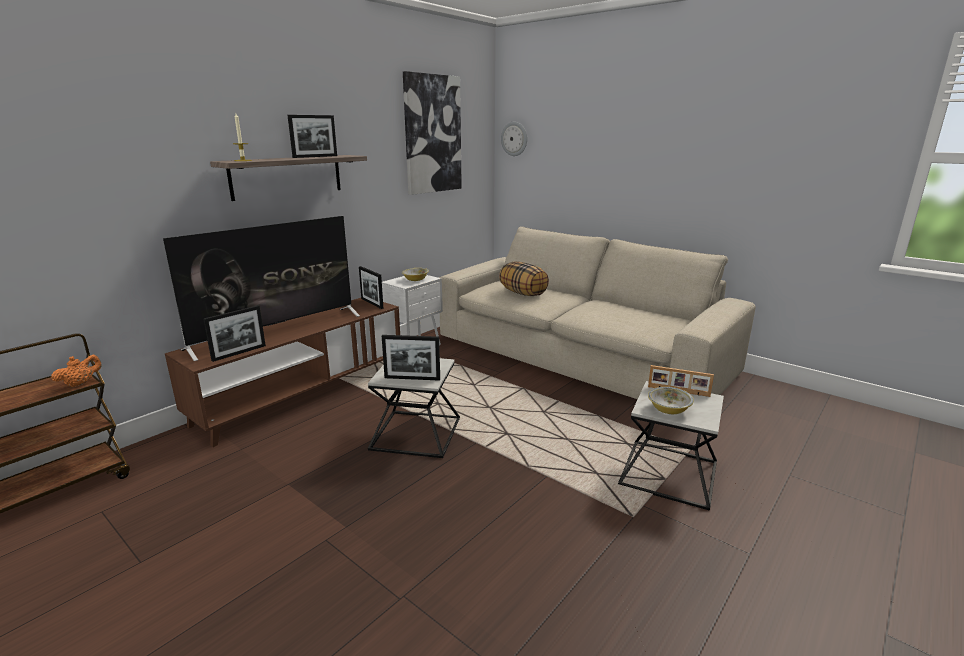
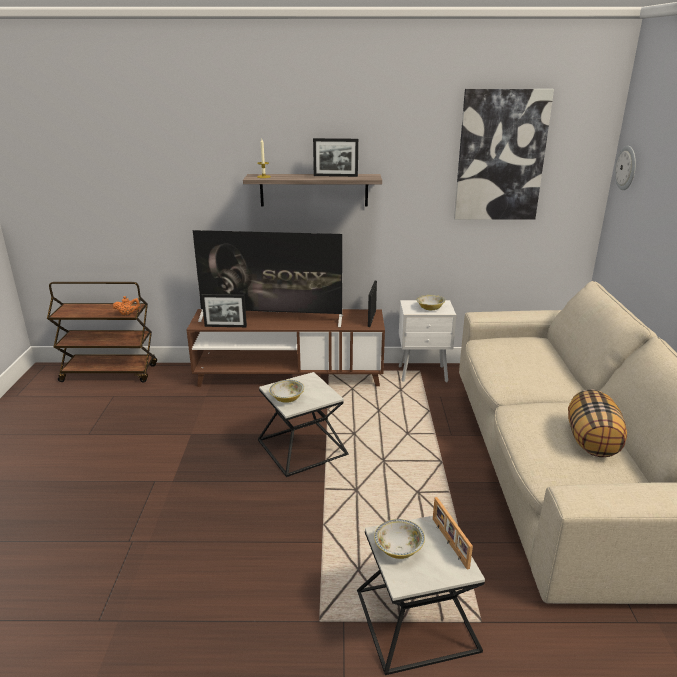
camera: 50 degrees right, 5 degrees up
picture frame [382,335,440,381] -> bowl [269,380,304,403]
pillow [499,262,549,296] -> pillow moved to [568,389,627,457]

